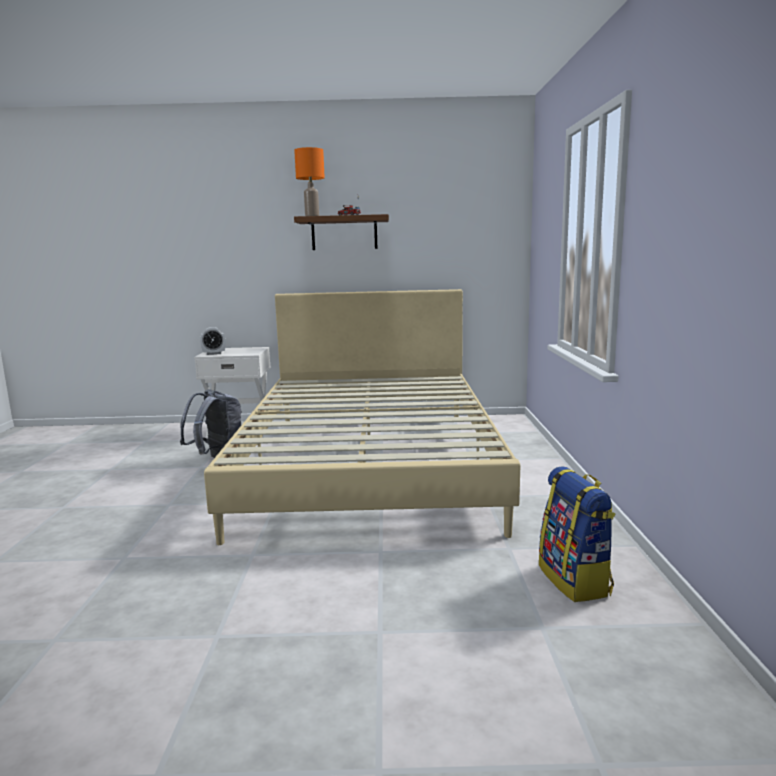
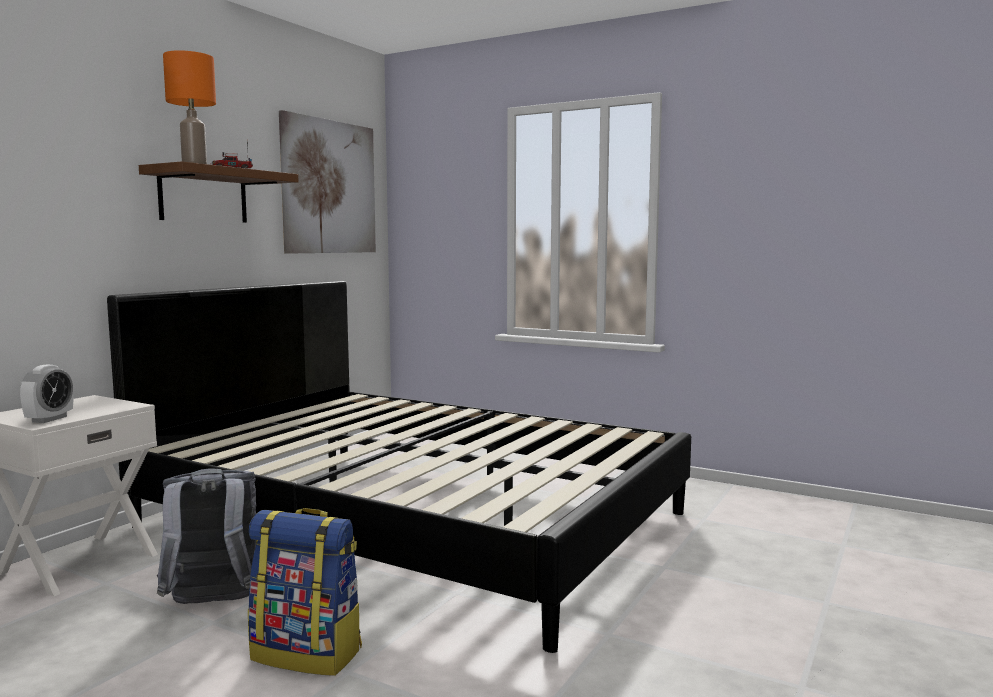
camera: 60 degrees left, 5 degrees down
beige bed [204,289,520,545] -> black bed [107,281,691,653]
backpack [539,466,615,602] -> backpack moved to [248,508,362,676]
none -> picture [279,110,376,254]

